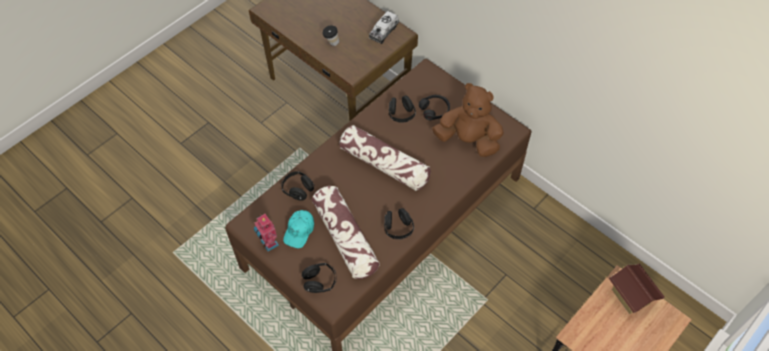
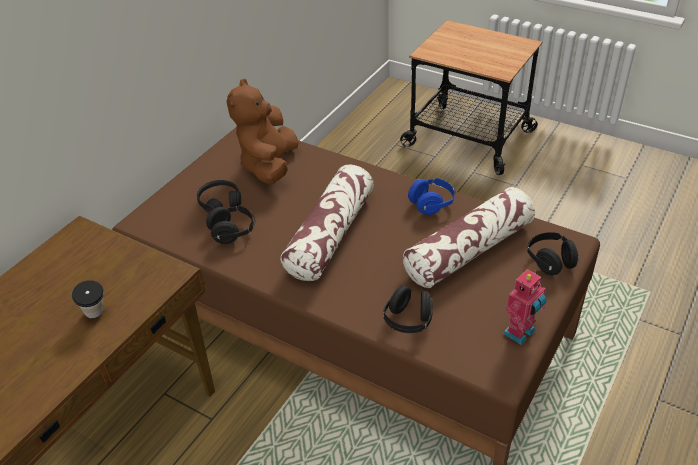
camera: 100 degrees left, 15 degrees down
turquoise cap [283,210,314,248] -> none
toy truck [369,11,399,44] -> none
black headphones [384,208,414,240] -> blue headphones [408,178,456,215]
toy house [609,263,665,314] -> none

